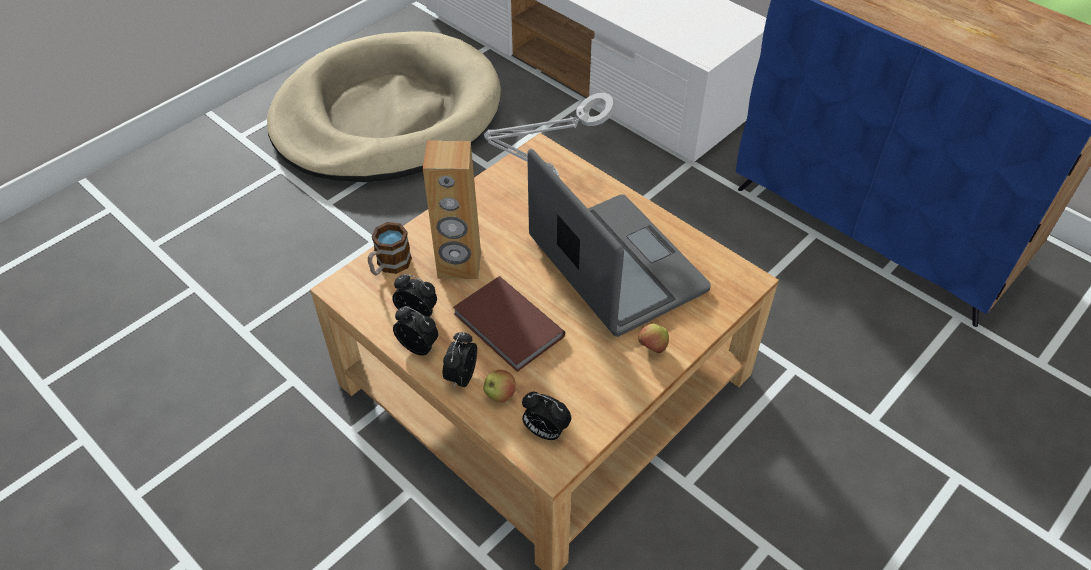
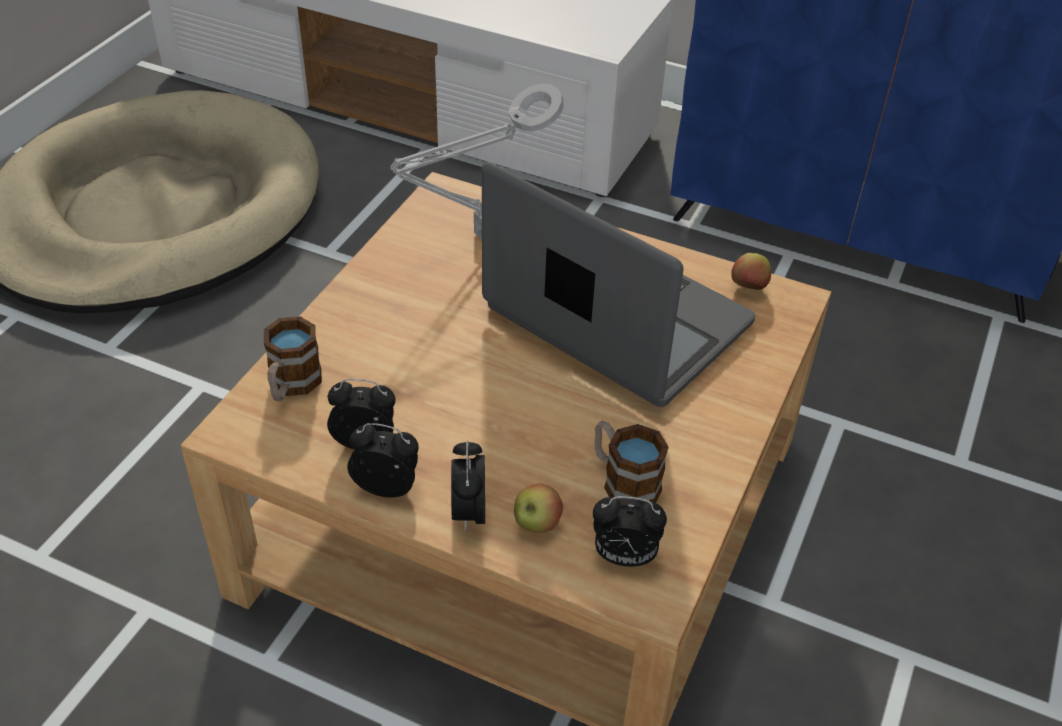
camera: 20 degrees left, 5 degrees down
brown speaker [423,140,481,279] -> none
brown book [453,276,565,372] -> none
apple [638,324,669,353] -> apple moved to [731,253,771,290]
none -> mug [595,421,669,503]

